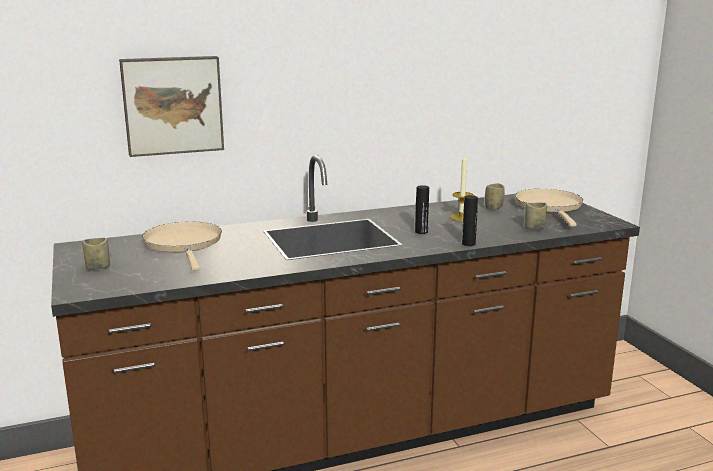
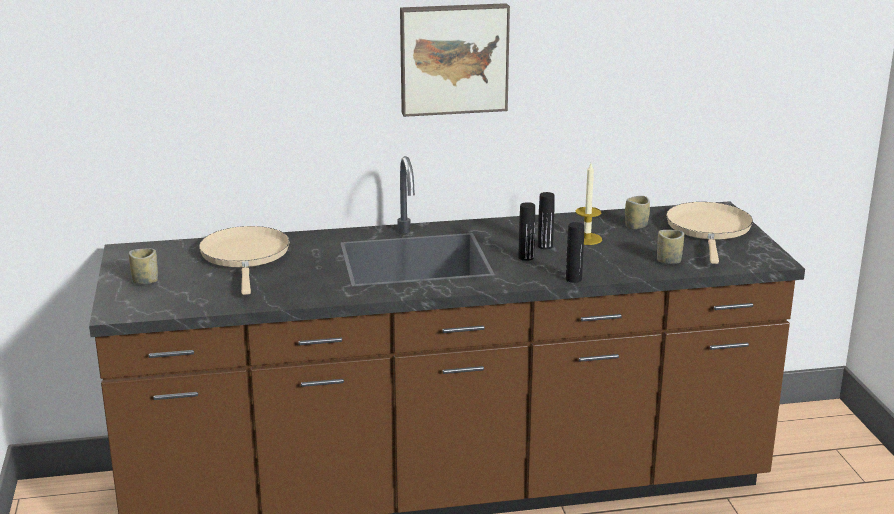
camera: 10 degrees right, 5 degrees up
picture [119,56,224,157] -> picture moved to [400,3,510,117]
none -> black bottle [538,192,555,249]

